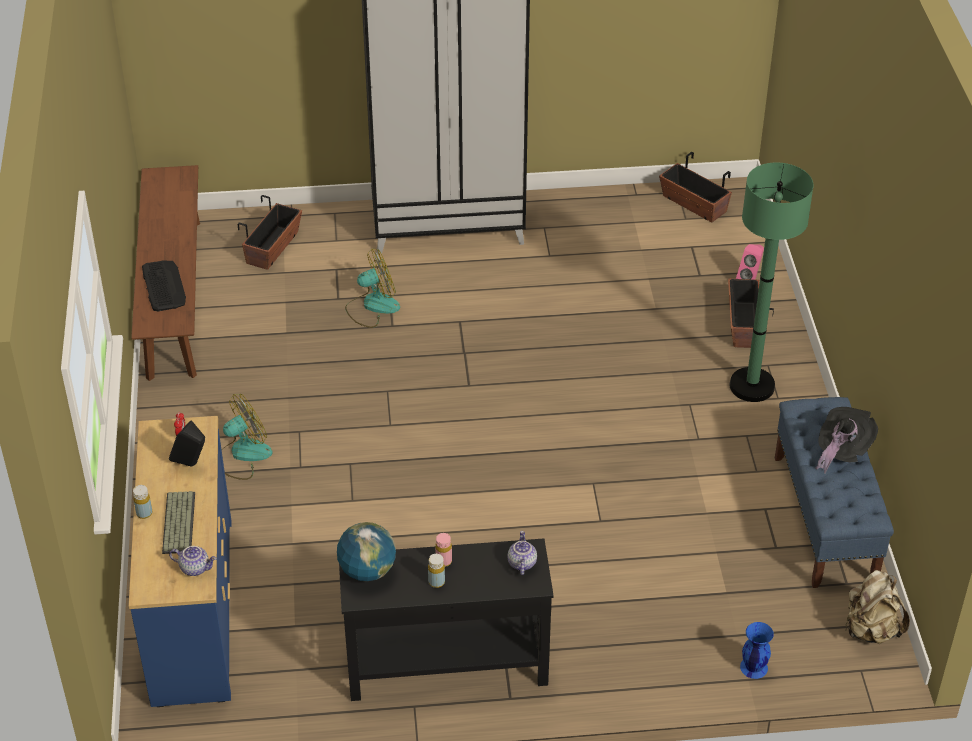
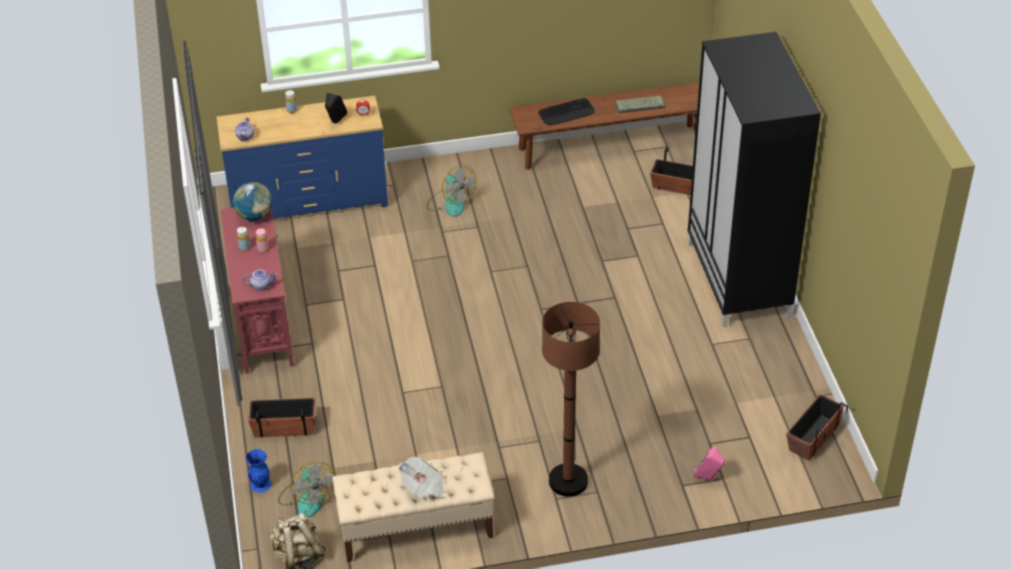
camera: 85 degrees right, 0 degrees up
keyboard [162,491,195,554] -> keyboard moved to [615,96,666,113]
black console table [339,538,554,701] -> red console table [221,207,294,374]
fan [345,249,400,328] -> fan moved to [278,462,336,518]
planter [728,279,774,348] -> planter moved to [248,398,316,437]
green floor lamp [730,162,814,402] -> brown floor lamp [542,302,600,497]
blue bench [775,397,894,588] -> beige bench [332,452,495,562]
black hat [815,407,878,474] -> newspaper [398,457,445,498]

